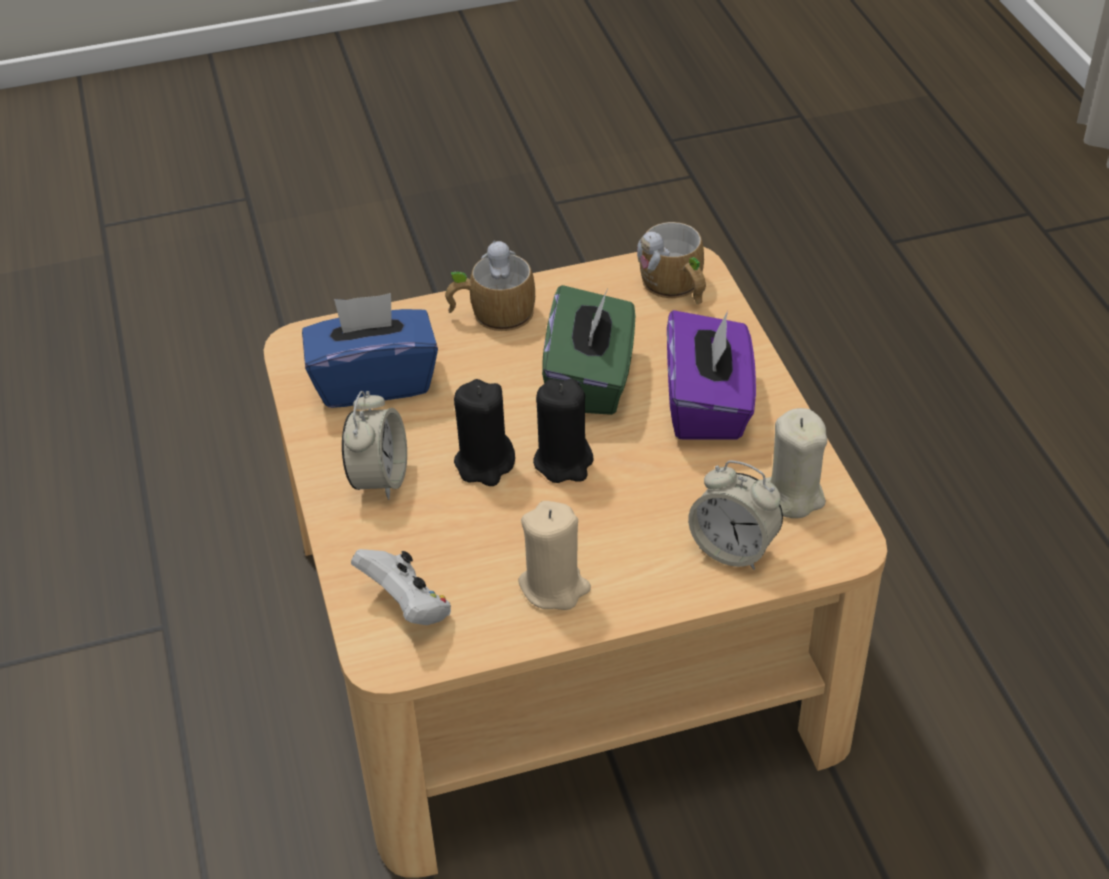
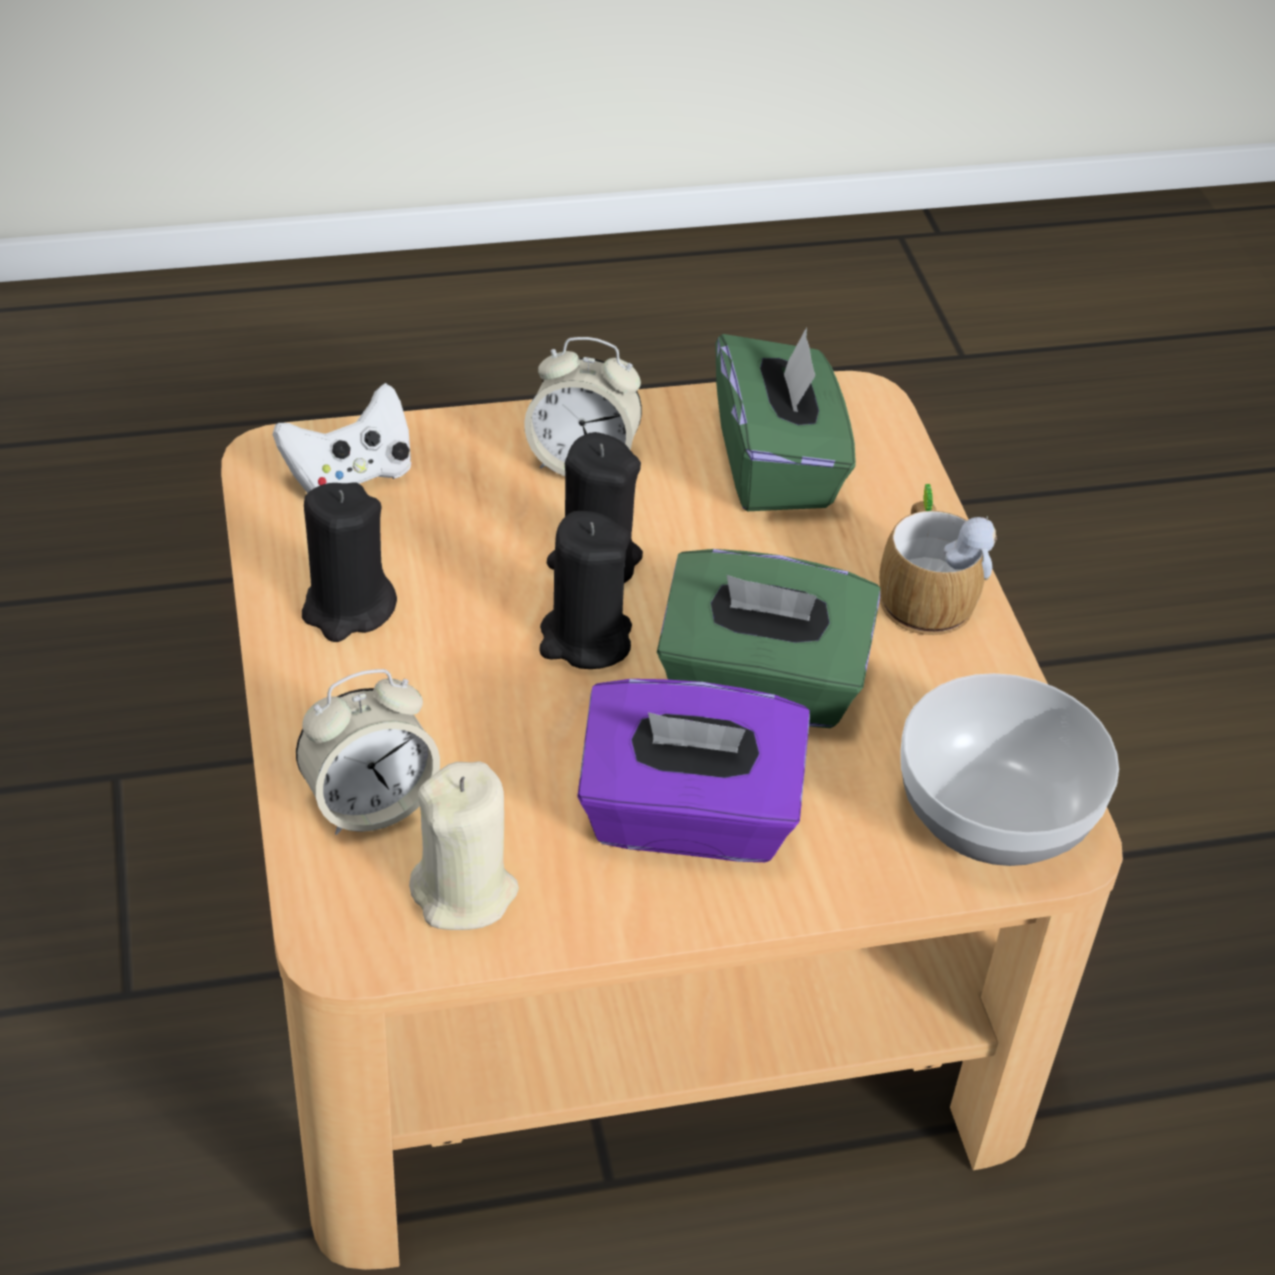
camera: 90 degrees right, 0 degrees up
blue tissue box [302,293,438,408] -> green tissue box [715,327,856,511]
beige candle [518,501,591,610] -> black candle [302,483,397,642]
mug [637,222,706,304] -> bowl [900,673,1119,866]
alarm clock [688,460,783,570] -> alarm clock turned 150 degrees counterclockwise [296,669,440,835]

